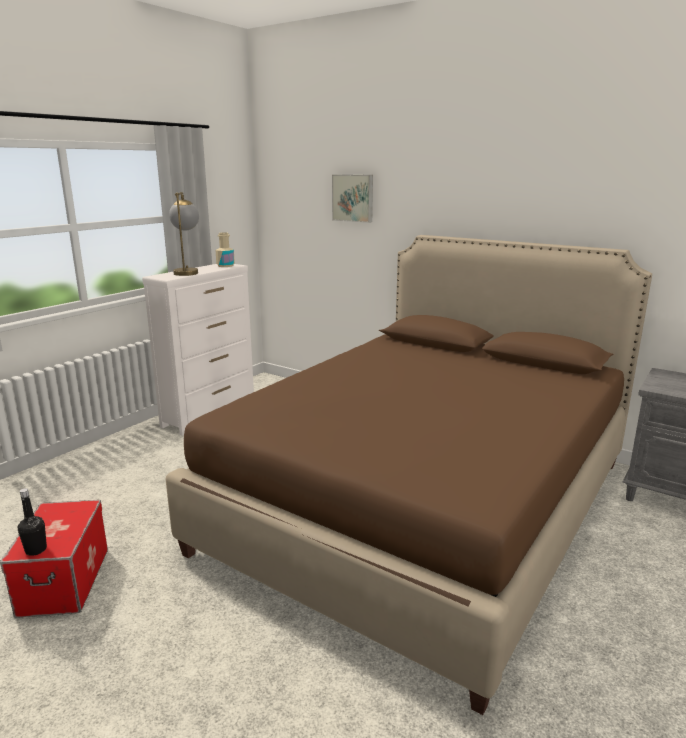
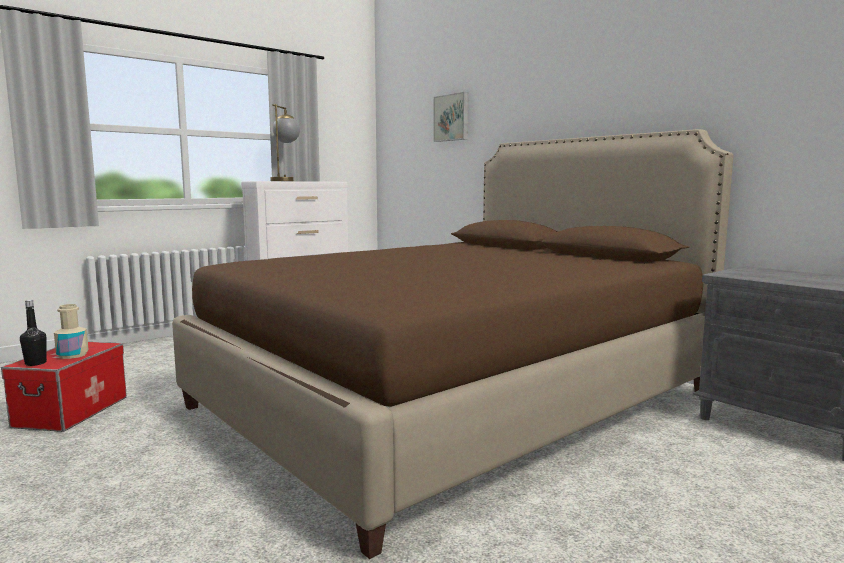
camera: 15 degrees right, 10 degrees down
beige bottle [215,232,235,267] -> beige bottle moved to [54,304,89,359]

